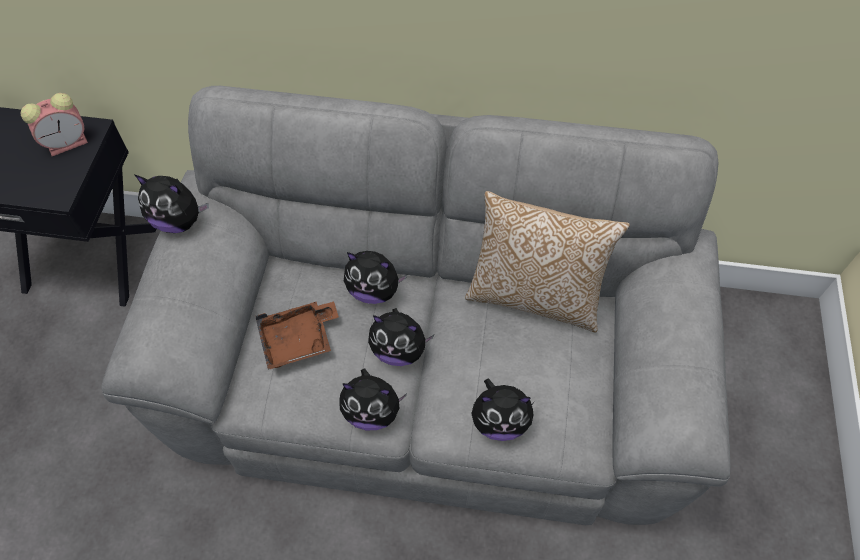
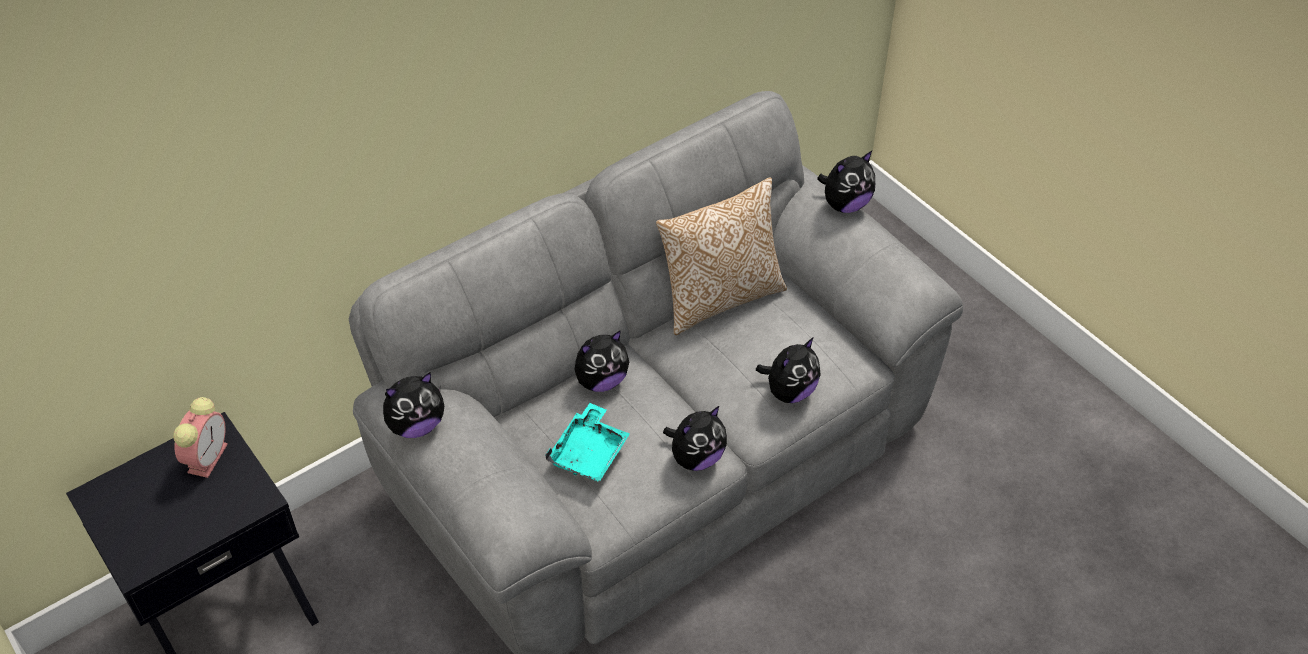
camera: 45 degrees left, 10 degrees down
brown tray [256,302,339,370] -> turquoise tray [545,403,630,482]
plush toy [368,308,434,366] -> plush toy moved to [817,151,875,213]

